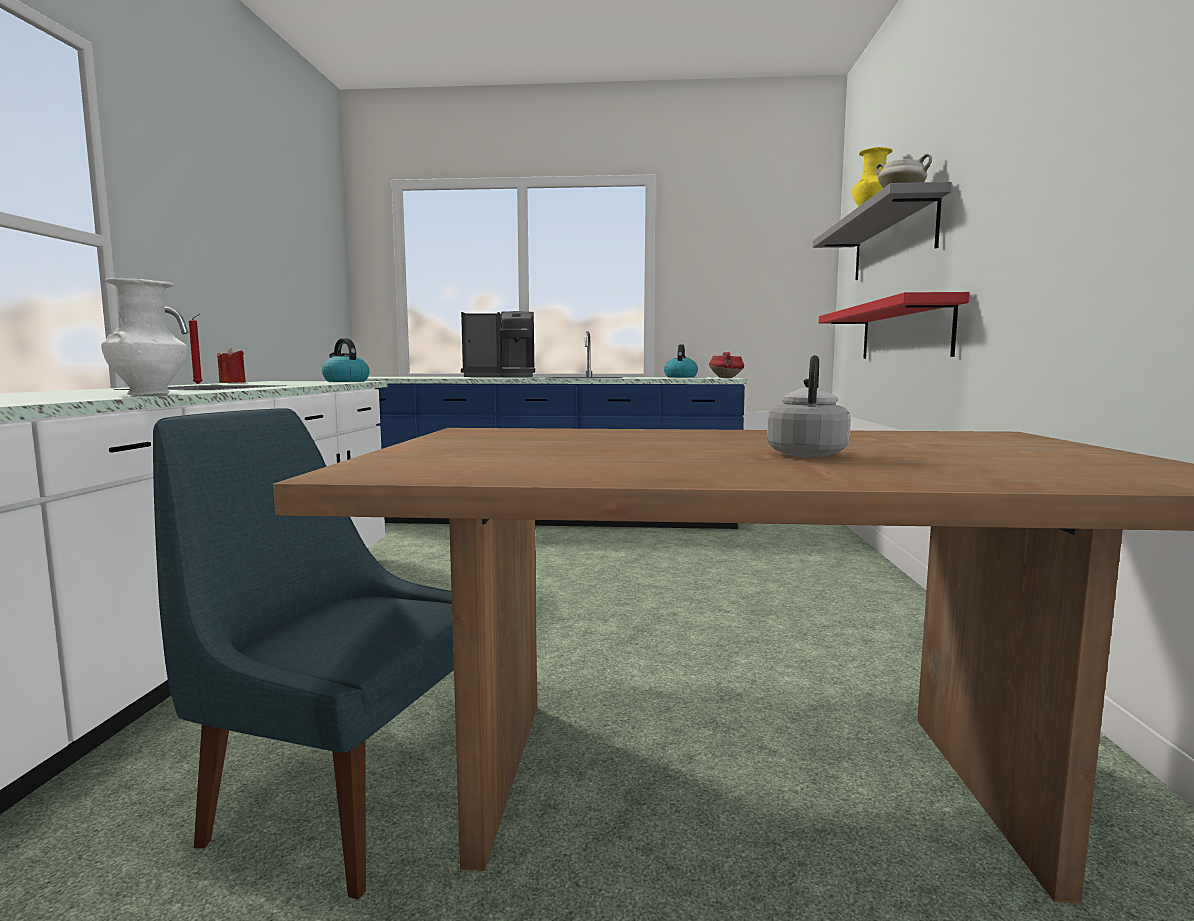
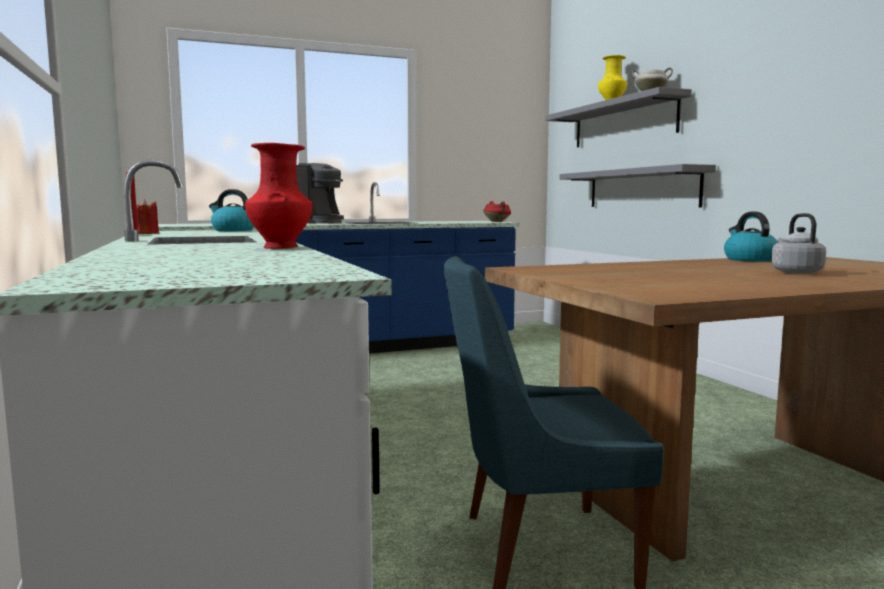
camera: 25 degrees left, 0 degrees up
white vase [101,278,187,395] -> red vase [245,143,312,249]
kettle [664,344,698,377] -> kettle moved to [724,212,778,262]
red shelf [819,292,970,359] -> grey shelf [559,164,716,207]

